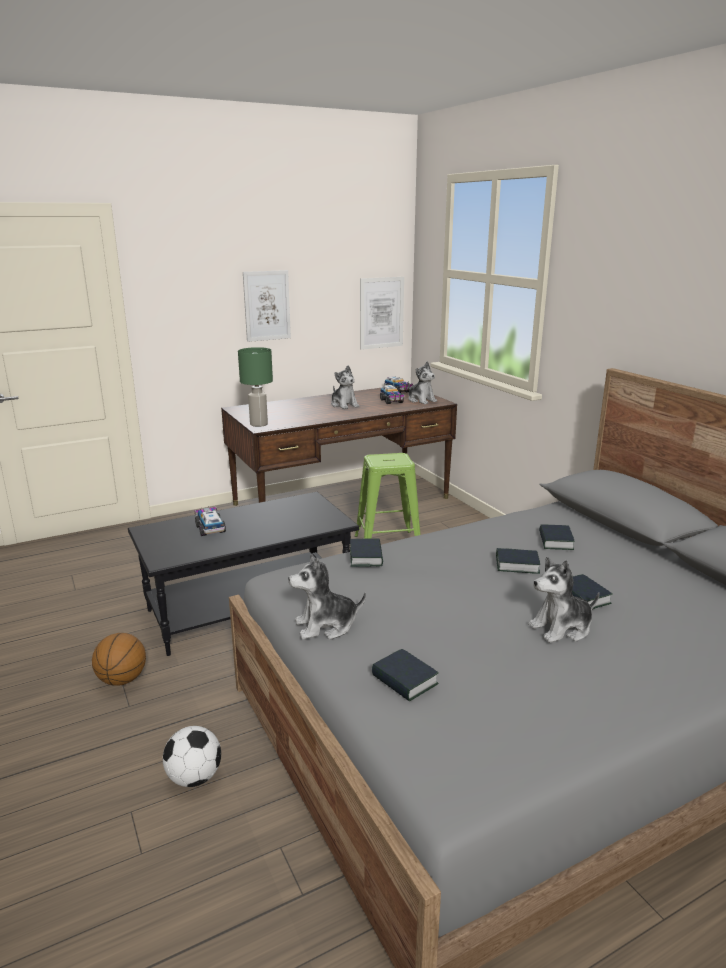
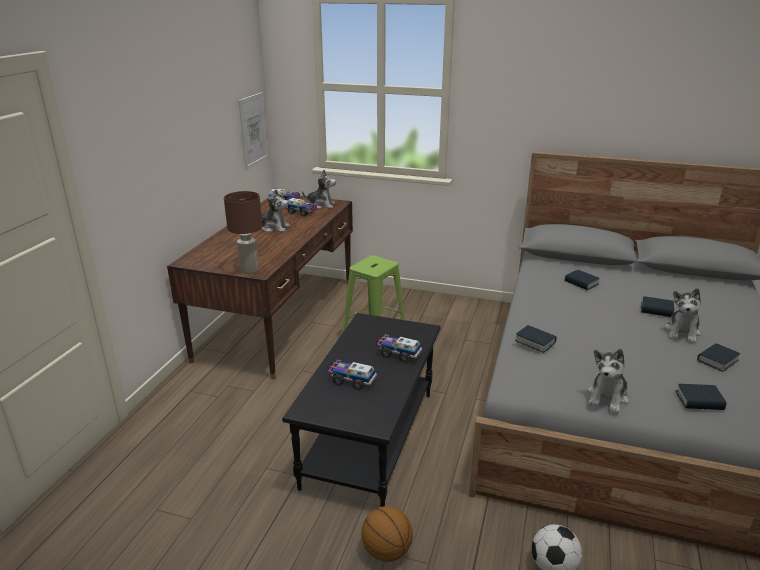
camera: 45 degrees left, 5 degrees up
green table lamp [238,347,273,427] -> brown table lamp [224,191,262,274]
picture [243,270,291,342] -> none
book [496,548,540,574] -> book moved to [697,343,740,372]
none -> toy truck [376,335,422,363]

